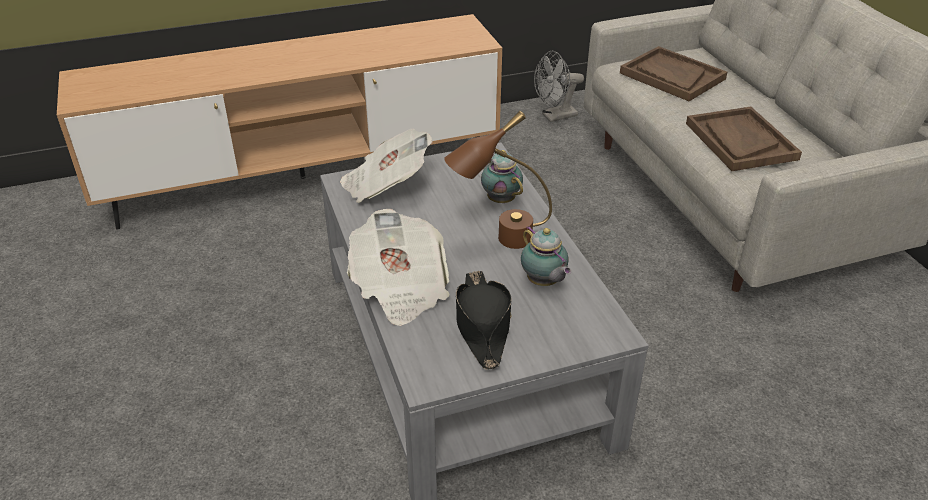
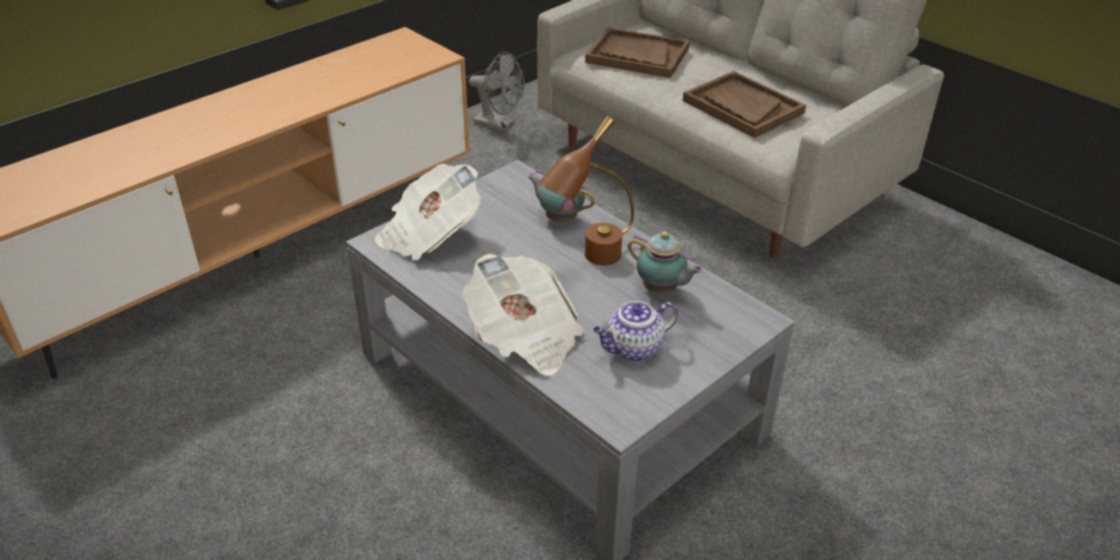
camera: 25 degrees left, 0 degrees up
black hat [456,271,512,369] -> teapot [593,301,678,362]
grey fan [534,50,584,122] -> grey fan turned 105 degrees counterclockwise [469,52,524,131]

